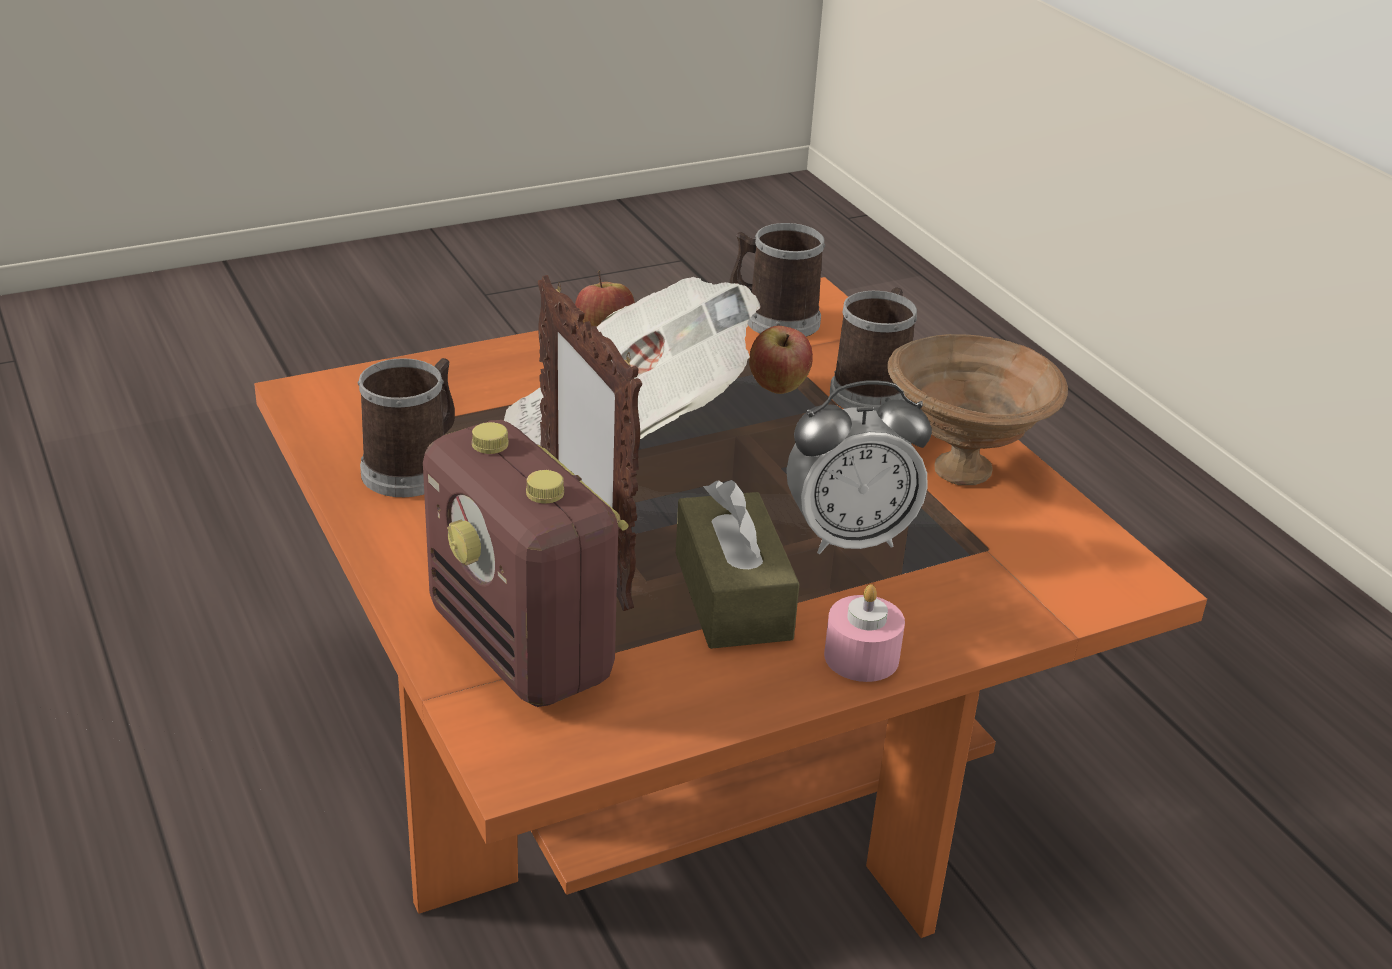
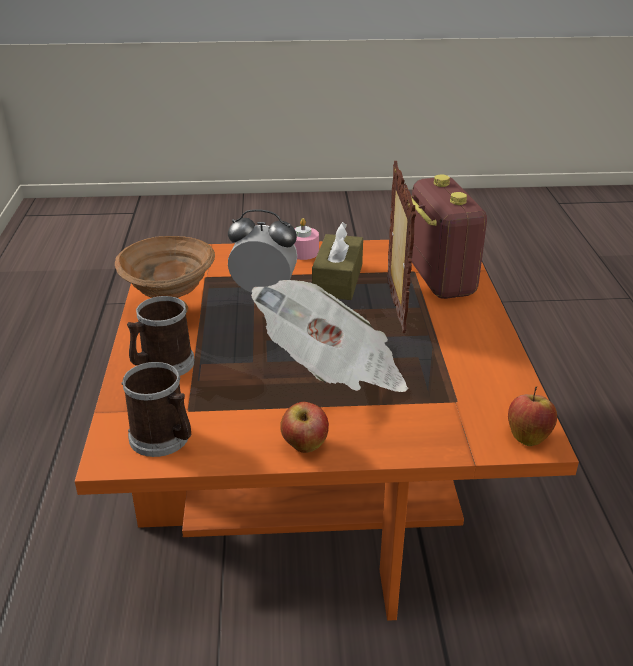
camera: 155 degrees left, 0 degrees up
mug [358,358,455,497] -> none
apple [749,326,813,394] -> apple moved to [508,386,557,446]

